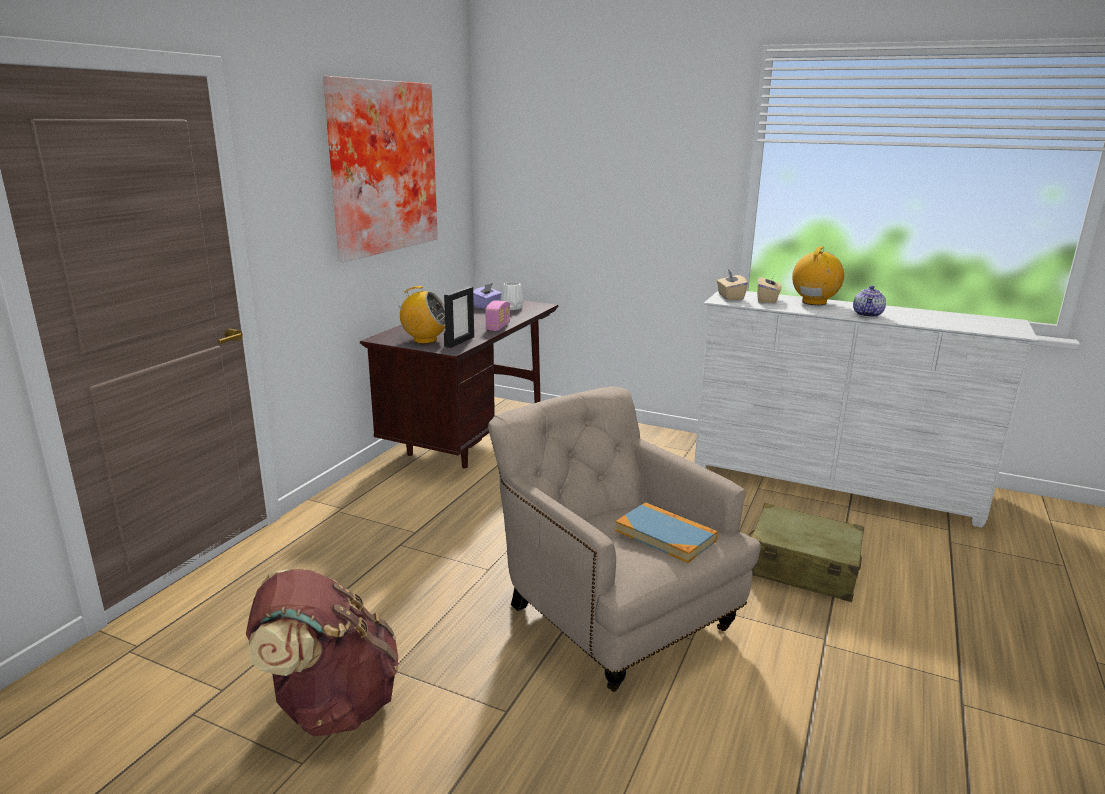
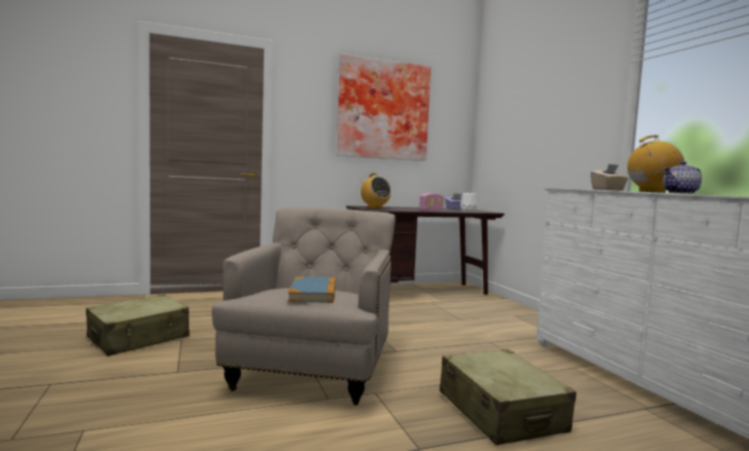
camera: 45 degrees right, 15 degrees down
brown backpack [246,569,398,736] -> beige suitcase [86,294,190,356]
picture frame [444,286,474,348] -> none
beige tissue box [717,270,748,300] -> none

